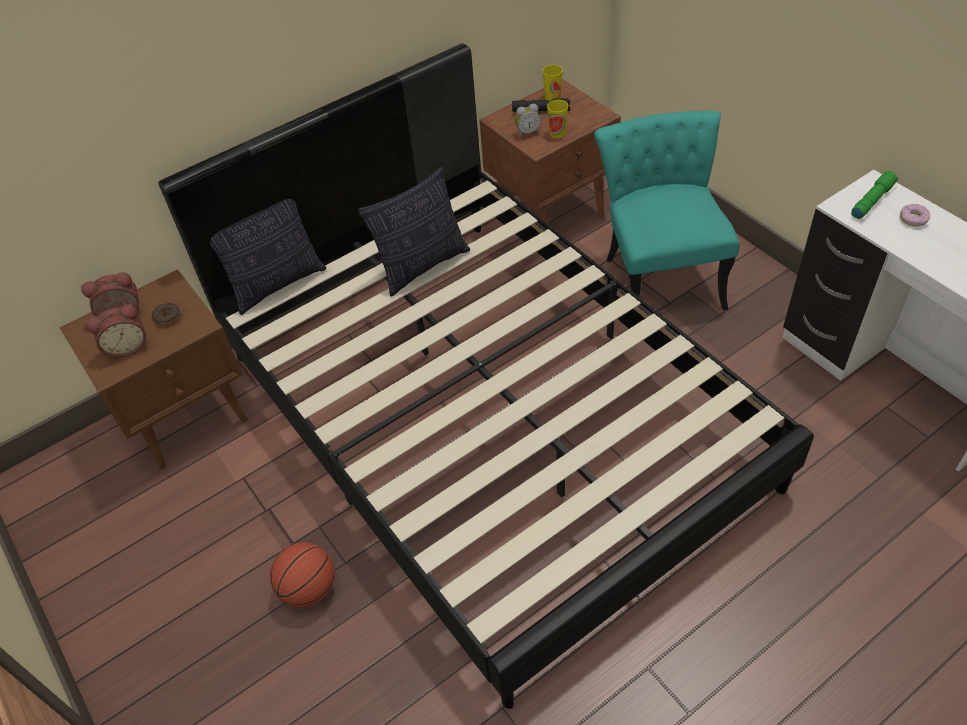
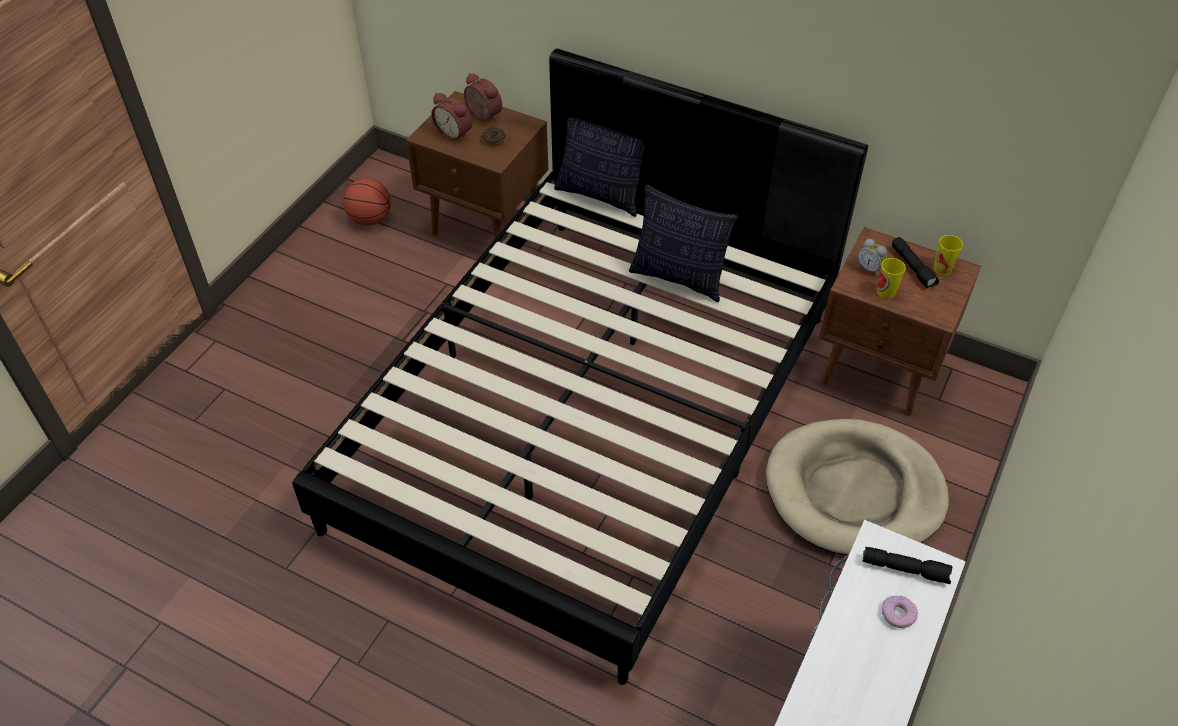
camera: 60 degrees right, 0 degrees up
basketball [270,542,335,607] -> basketball moved to [343,178,391,226]
turquoise chair [594,111,740,310] -> beige dog bed [766,419,949,556]
green flashlight [851,171,898,219] -> black flashlight [862,547,953,584]

